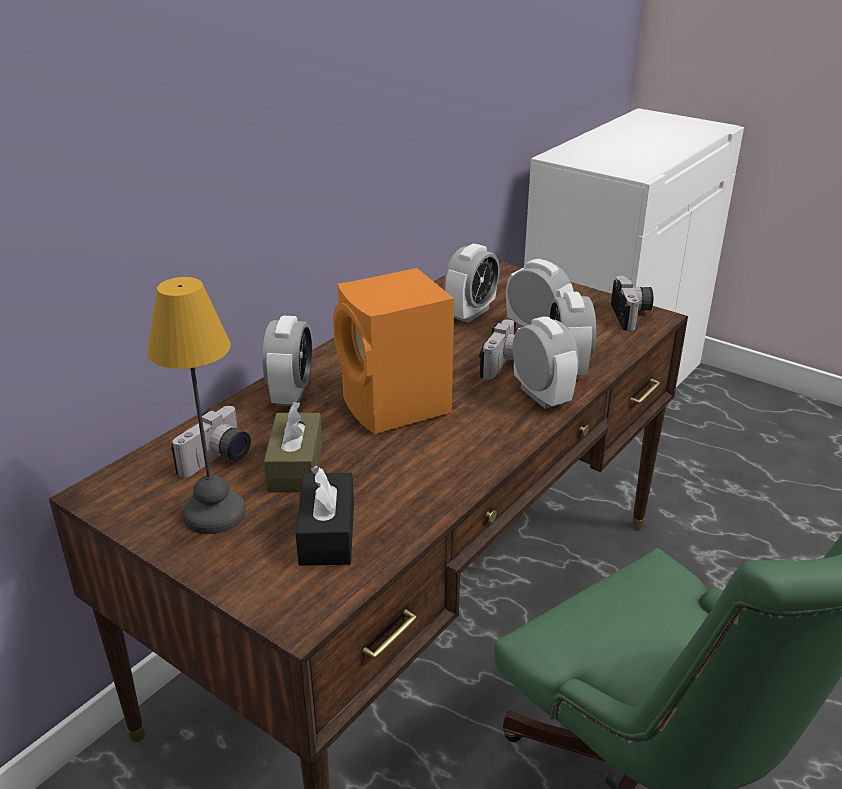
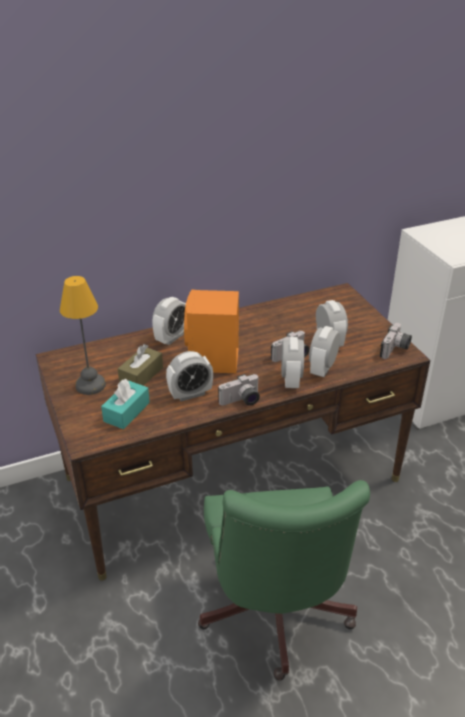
camera: 30 degrees right, 5 degrees up
camera [171,406,251,478] -> camera moved to [218,374,260,406]
black tissue box [296,466,354,566] -> turquoise tissue box [101,379,150,429]
alarm clock [444,244,500,323] -> alarm clock moved to [166,351,213,401]

